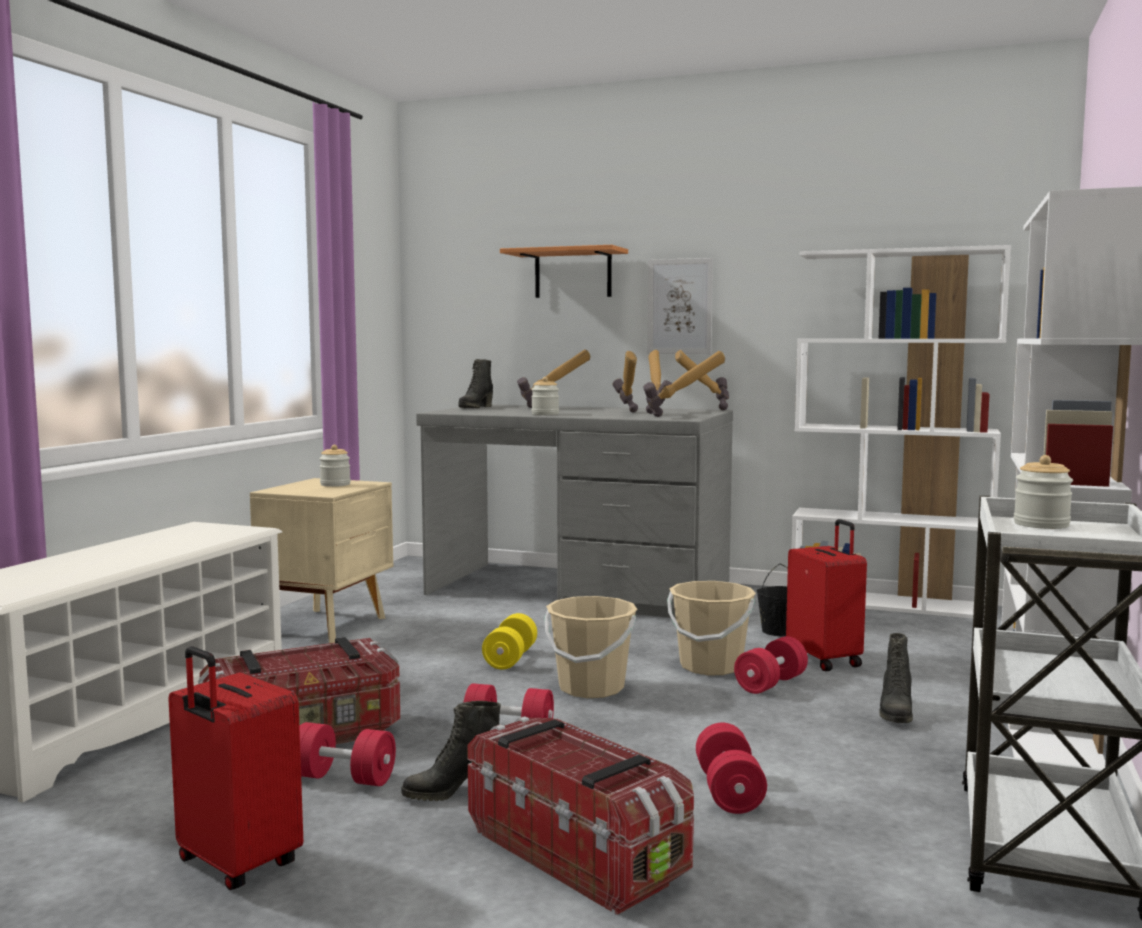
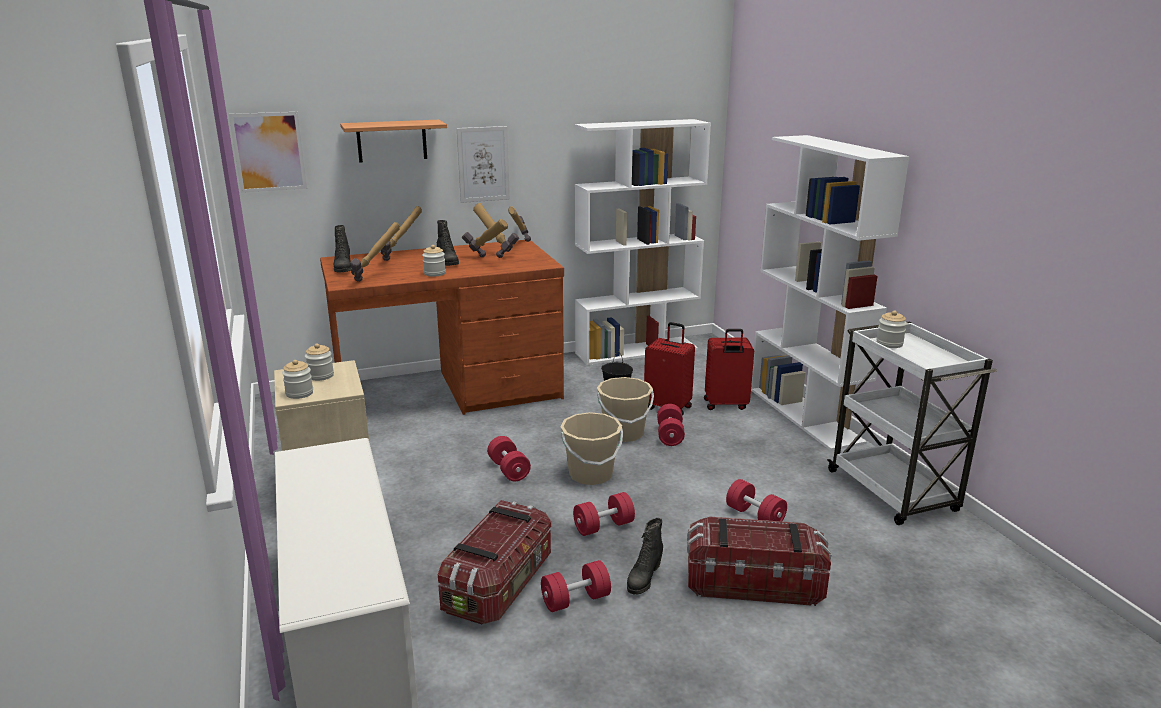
camera: 40 degrees left, 15 degrees up
red suitcase [168,646,303,890] -> red suitcase moved to [704,329,754,410]
grey desk [416,404,733,618] -> brown desk [320,240,564,415]
yellow dumbbell [482,613,537,670] -> red dumbbell [487,436,531,482]
hammer [643,351,725,417] -> hammer moved to [350,222,400,282]
black boot [879,633,913,723] -> black boot moved to [437,220,459,266]
none -> picture [229,112,307,193]
none -> jar [282,360,313,399]

